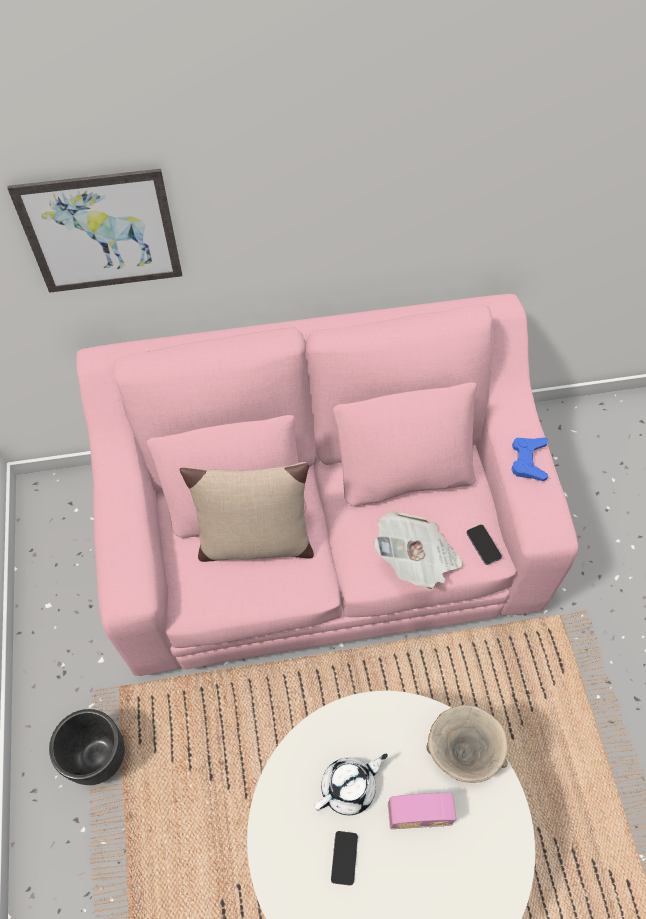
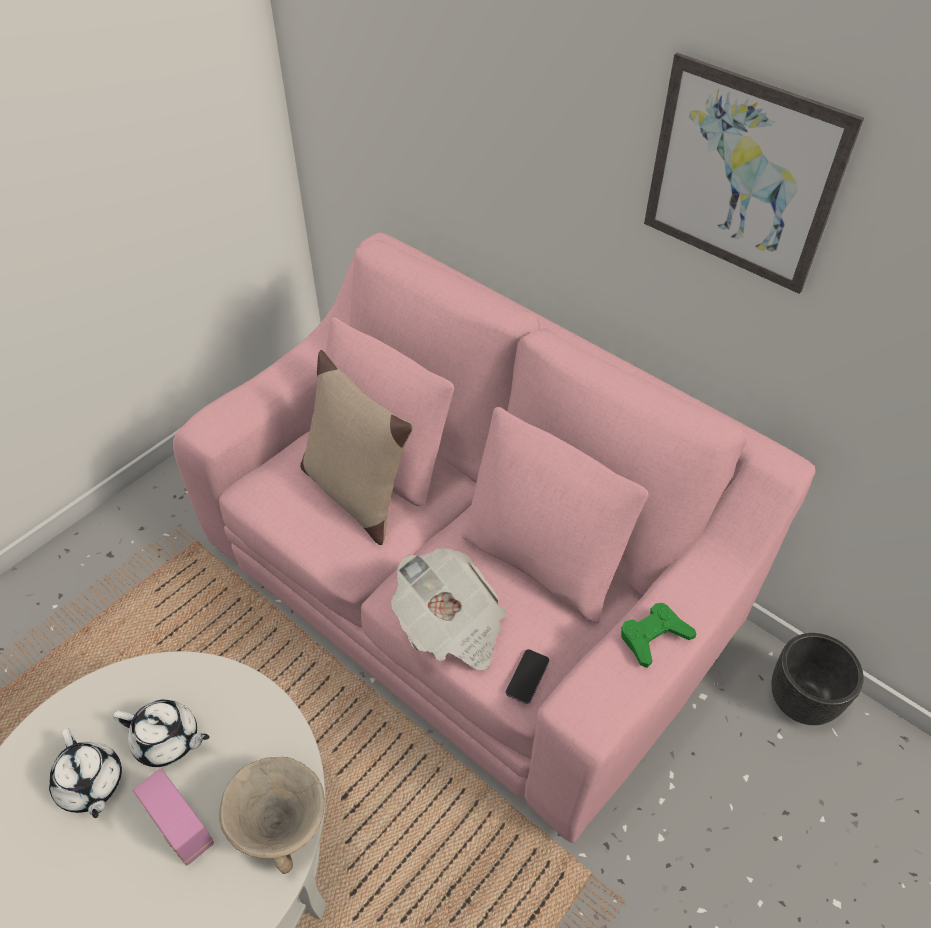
camera: 50 degrees right, 10 degrees down
picture [7,169,182,293] -> picture moved to [644,53,864,294]
black planter [49,709,125,785] -> black planter moved to [771,633,864,725]
phone [331,831,358,886] -> white teapot [49,728,122,818]
blue game controller [512,437,548,481] -> green game controller [621,603,696,668]

